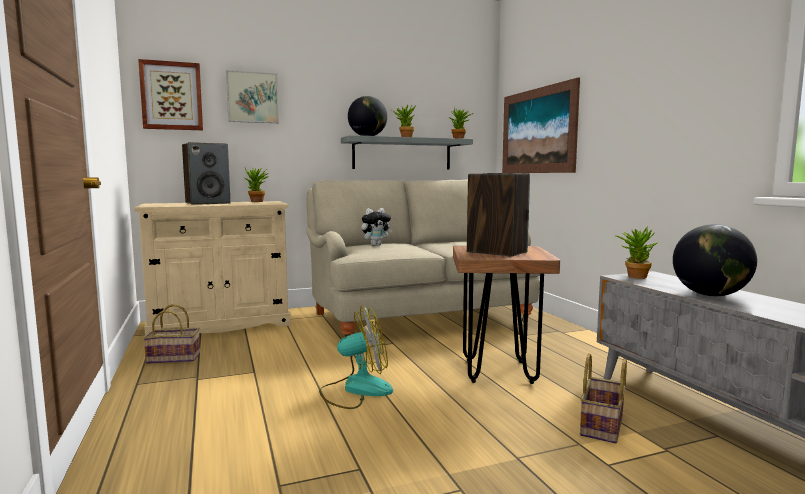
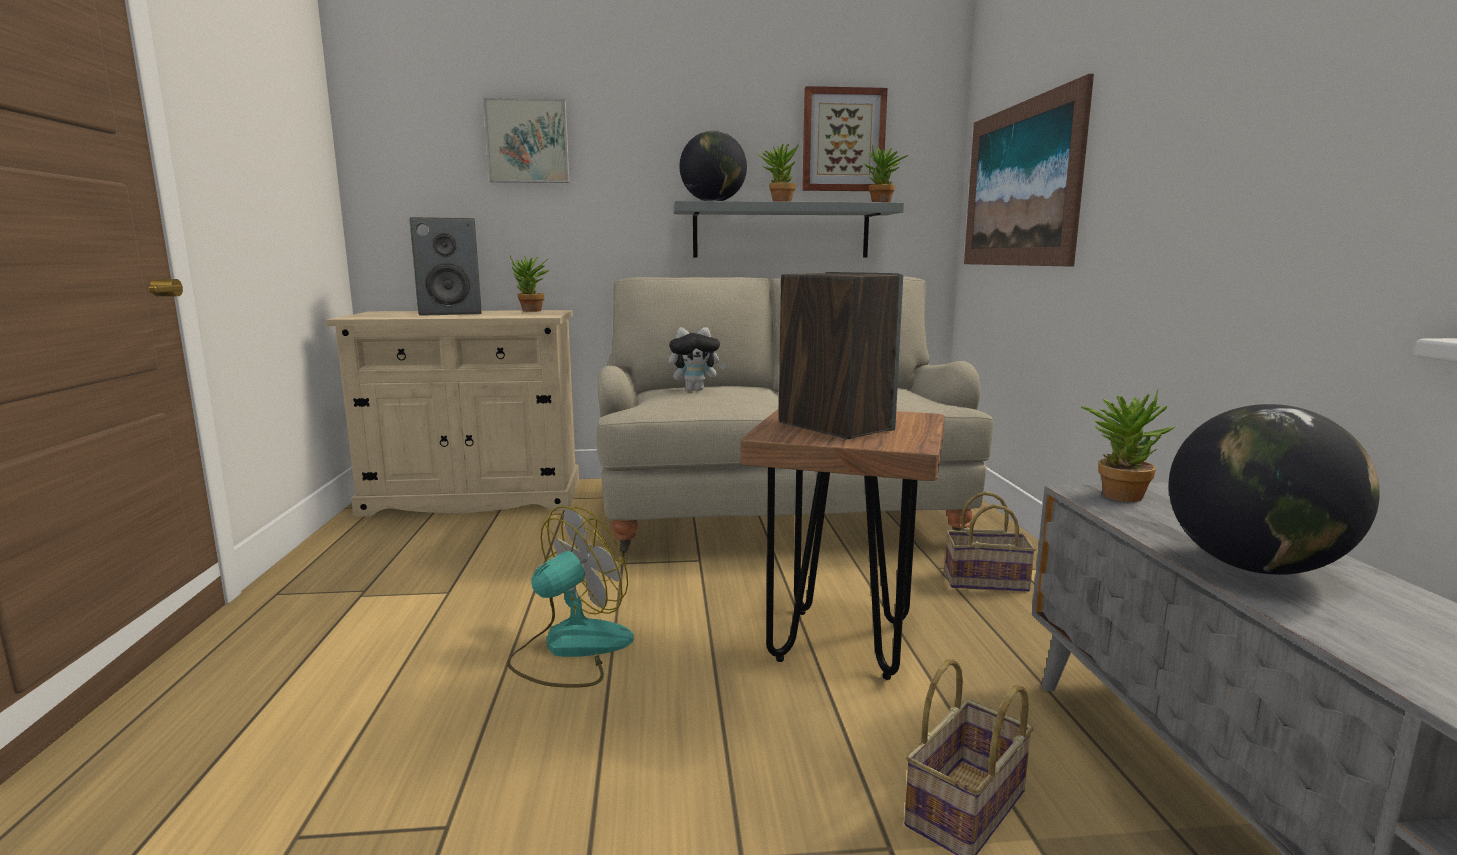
camera: 15 degrees right, 5 degrees up
picture [138,59,203,130] -> picture moved to [802,86,888,191]
basket [143,304,200,364] -> basket moved to [944,492,1036,592]
fan [319,306,393,409] -> fan turned 45 degrees counterclockwise [507,506,634,688]

